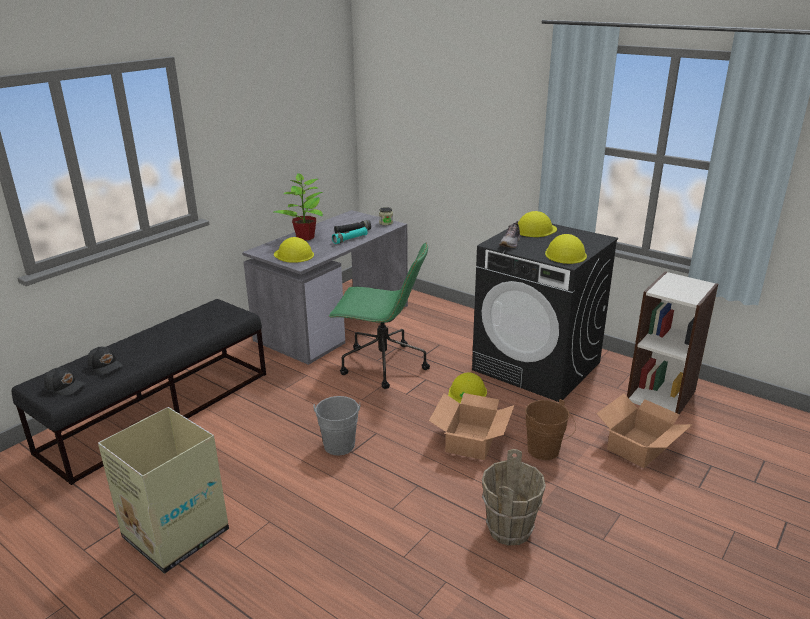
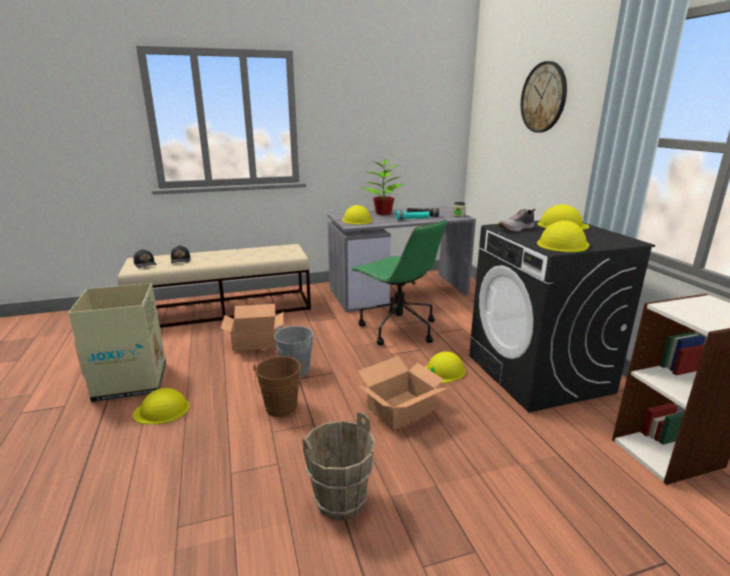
camera: 35 degrees right, 5 degrees down
black bench [12,299,266,485] -> beige bench [118,244,311,328]
brown bucket [525,399,576,460] -> brown bucket moved to [253,356,303,417]
cardboard box [596,394,693,468] -> cardboard box moved to [220,304,284,351]
none -> yellow hard hat [133,388,189,424]
none -> wall clock [521,61,567,133]

